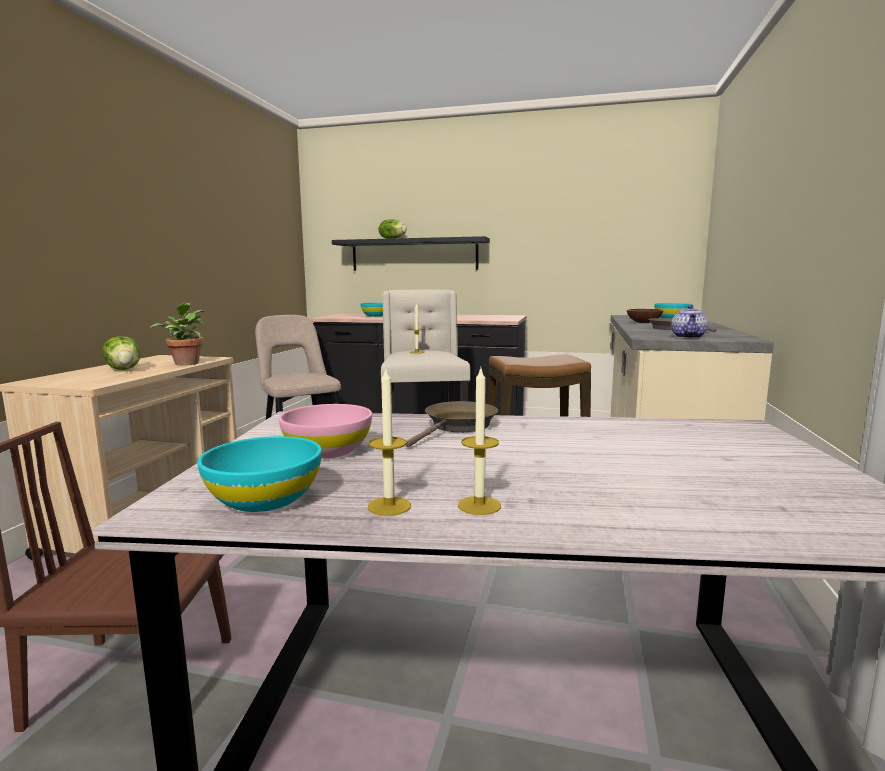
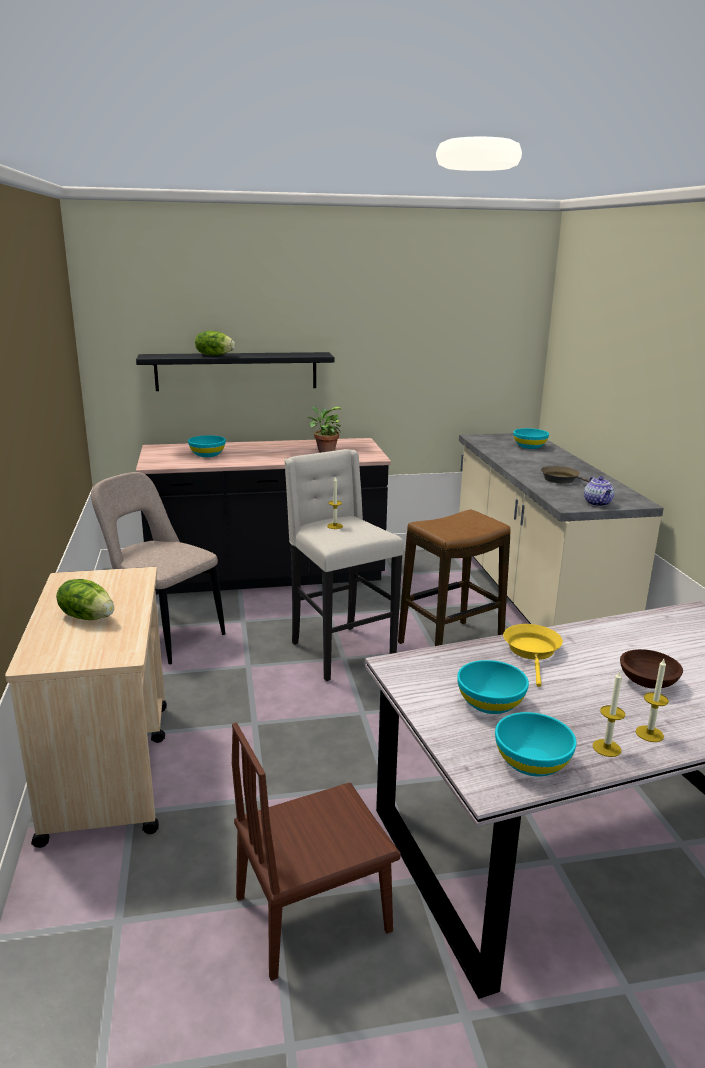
camera: 25 degrees left, 10 degrees up
potted plant [150,303,204,366] -> potted plant moved to [308,406,343,453]
pink bowl [279,404,372,458] -> turquoise bowl [457,660,529,714]
brown frying pan [406,401,498,447] -> yellow frying pan [503,624,563,687]
brown bowl [627,309,663,323] -> brown bowl moved to [620,649,683,689]

